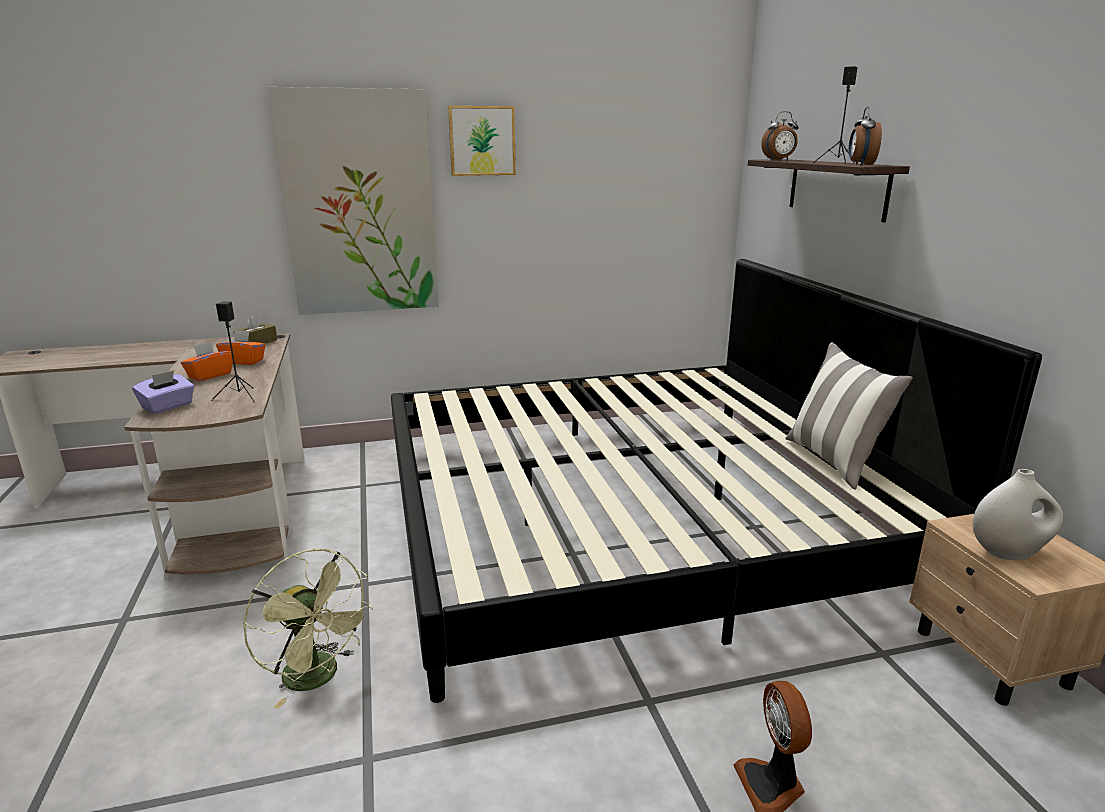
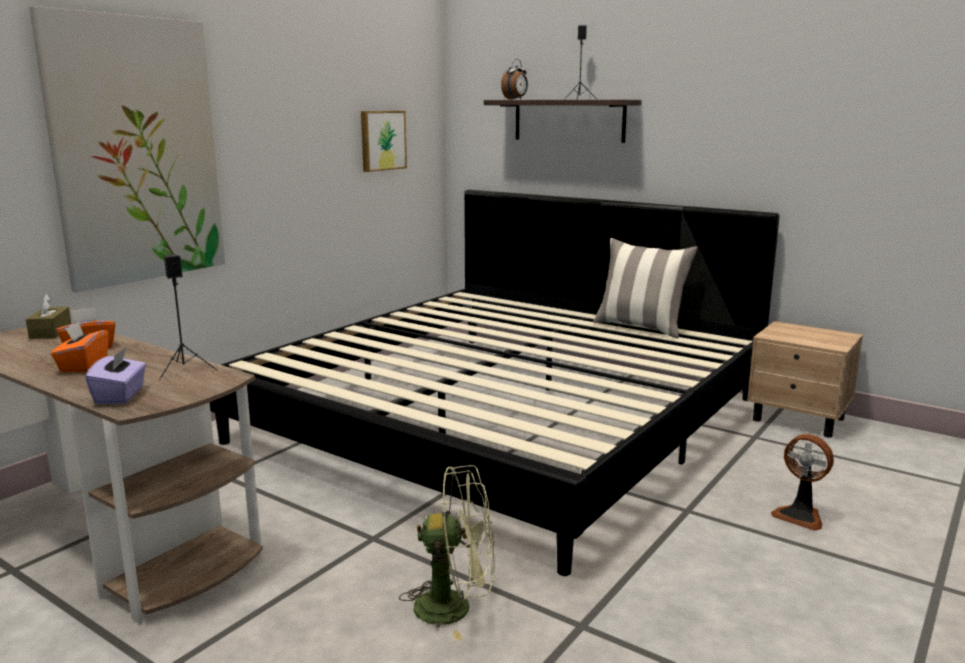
camera: 40 degrees left, 5 degrees down
picture [448,106,516,176] -> picture moved to [361,111,407,172]
alarm clock [848,107,882,165] -> none
white vase [973,469,1063,560] -> none

